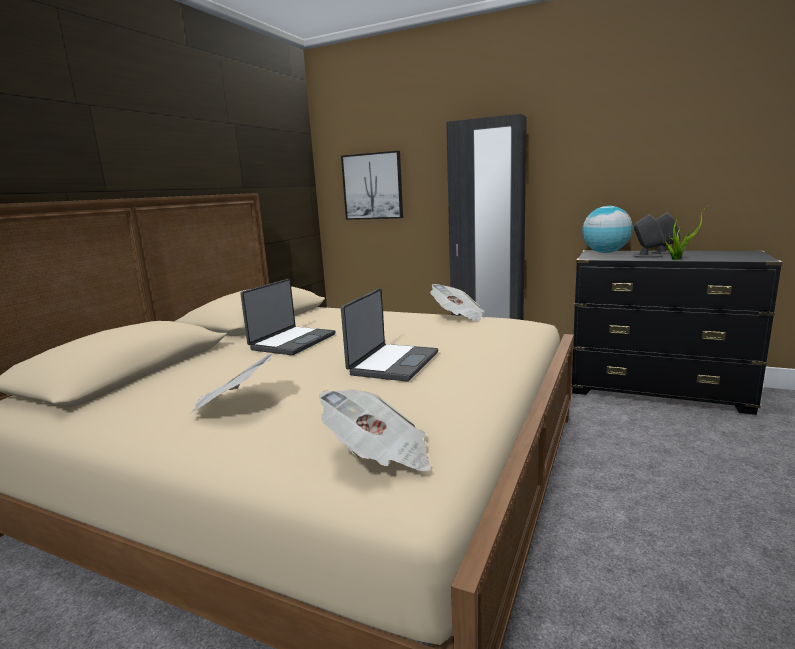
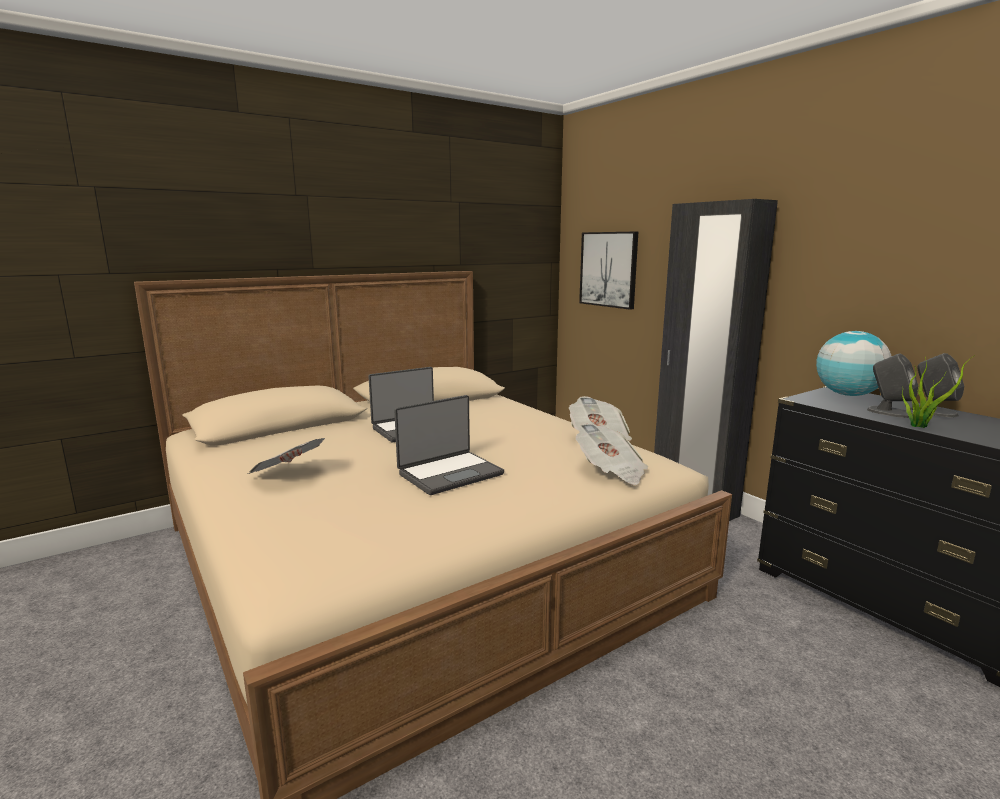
camera: 30 degrees right, 0 degrees up
newspaper [319,390,431,472] -> newspaper moved to [576,423,648,485]

